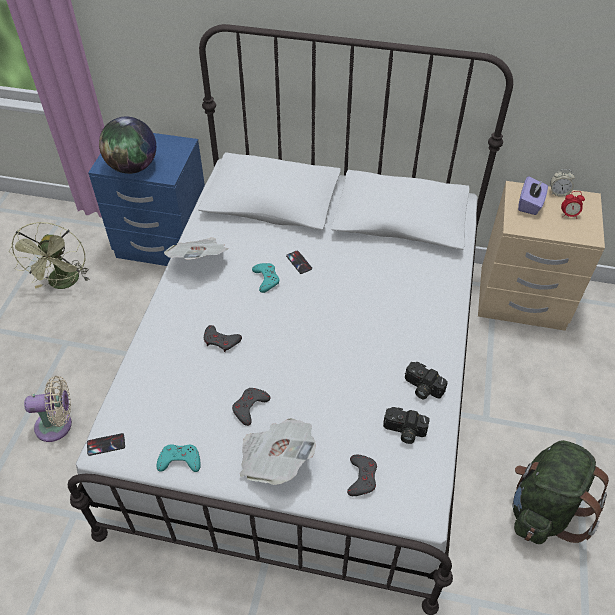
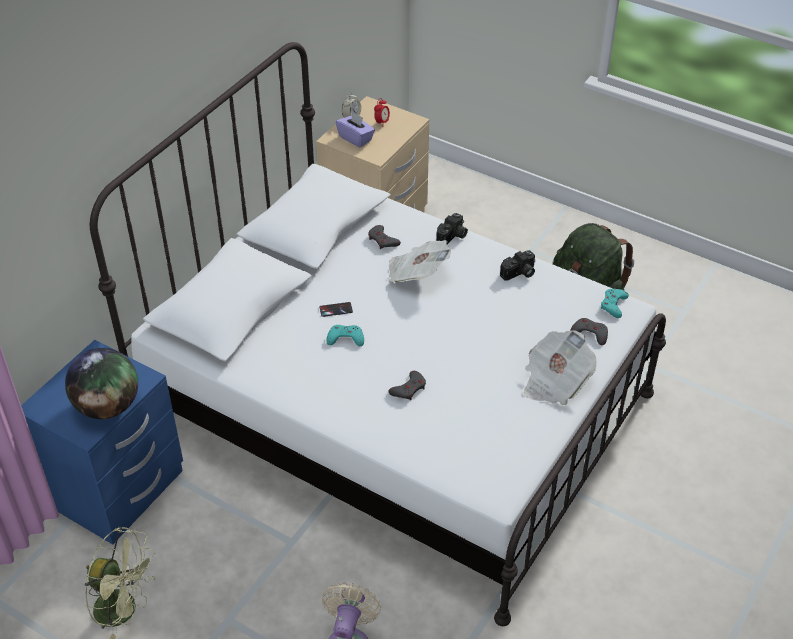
camera: 70 degrees left, 5 degrees down
phone [87,433,125,456] -> none
turquoise game controller [157,444,201,472] -> turquoise game controller moved to [601,289,629,318]
newspaper [164,238,228,260] -> newspaper moved to [389,240,451,283]
grey game controller [232,388,270,426] -> grey game controller moved to [368,225,401,249]
camera [383,407,430,444] -> camera moved to [436,213,468,244]

